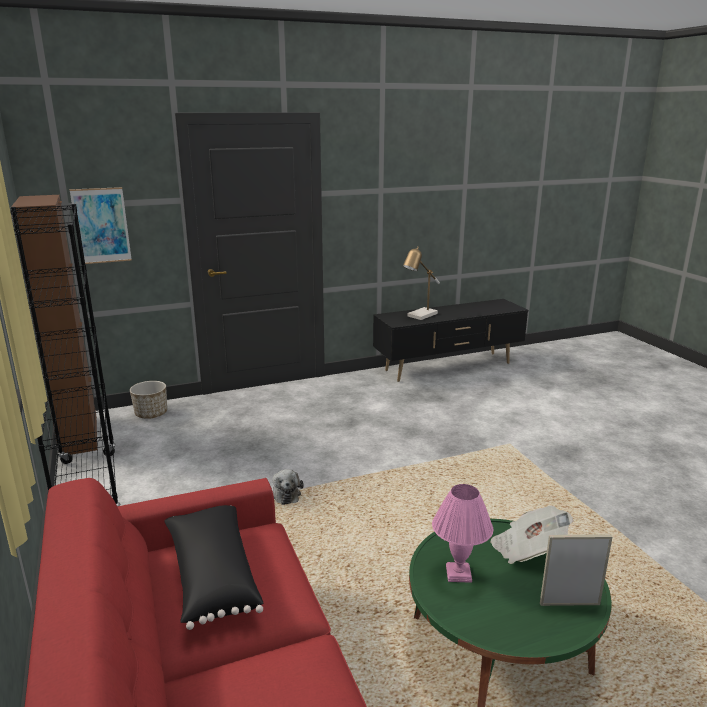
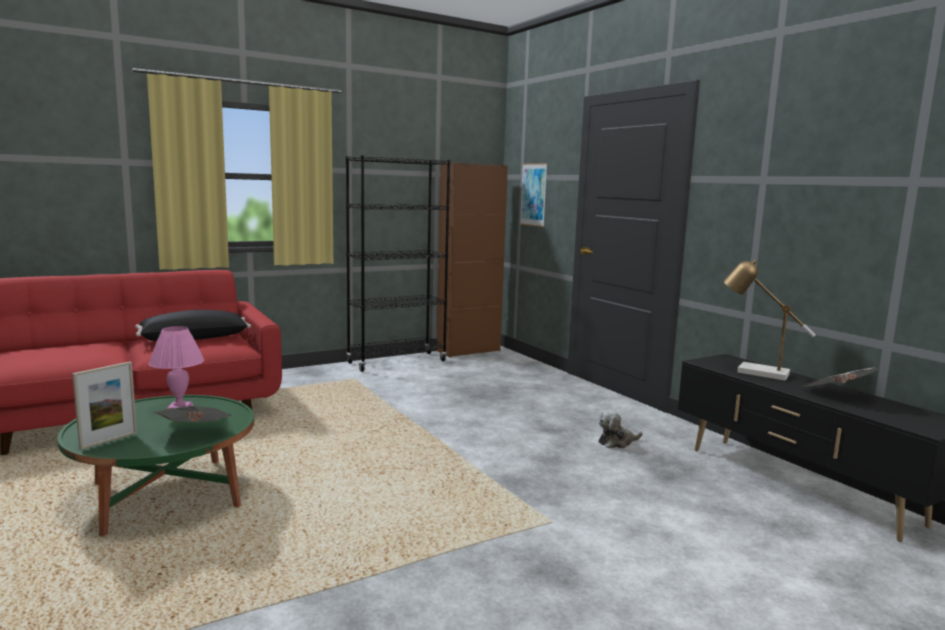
camera: 80 degrees right, 10 degrees down
planter [130,381,167,419] -> none
plush toy [272,469,304,505] -> plush toy moved to [599,410,643,448]
picture frame [540,534,612,606] -> picture frame turned 45 degrees clockwise [72,362,137,450]
none -> newspaper [802,367,881,387]

